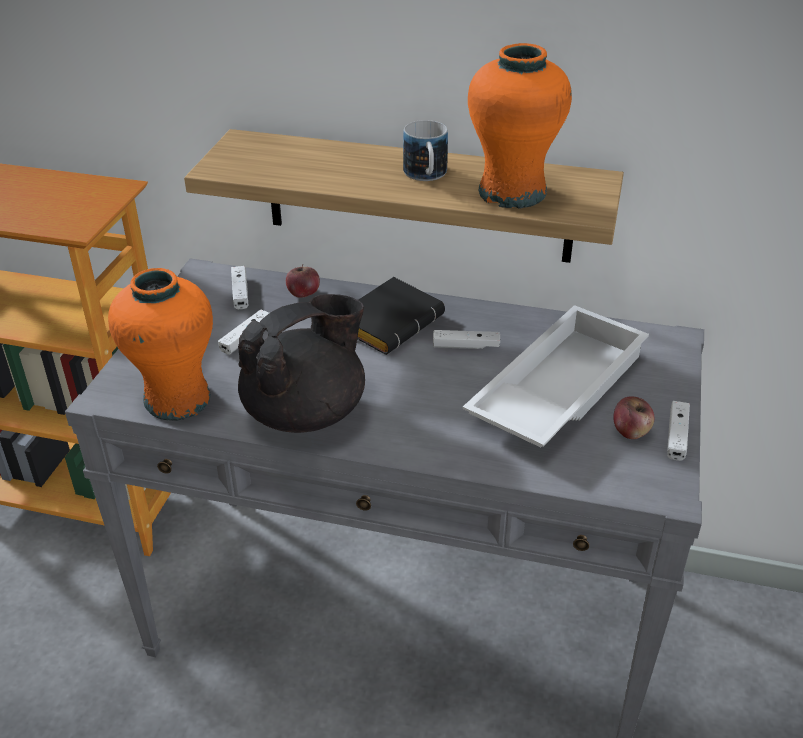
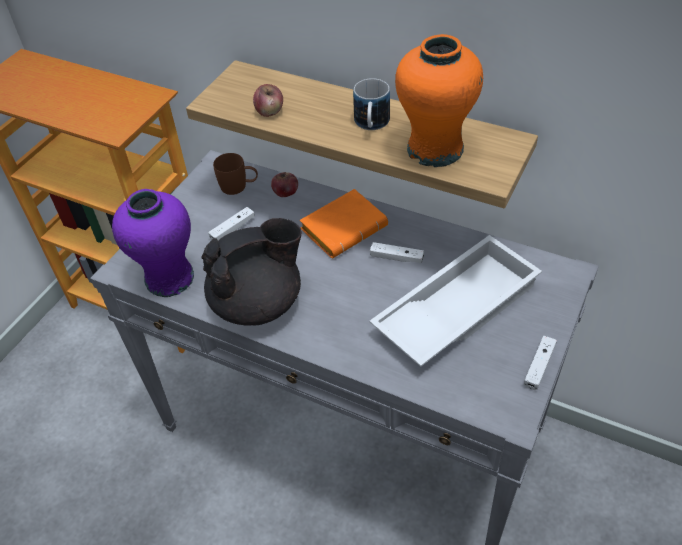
camera: 15 degrees right, 10 degrees up
orange vase [108,268,213,421] -> purple vase [112,189,194,297]
white game controller [231,266,248,309] -> brown mug [213,153,258,195]
black book [357,277,445,355] -> orange book [300,189,388,258]
apple [614,396,655,439] -> apple moved to [253,84,283,117]

